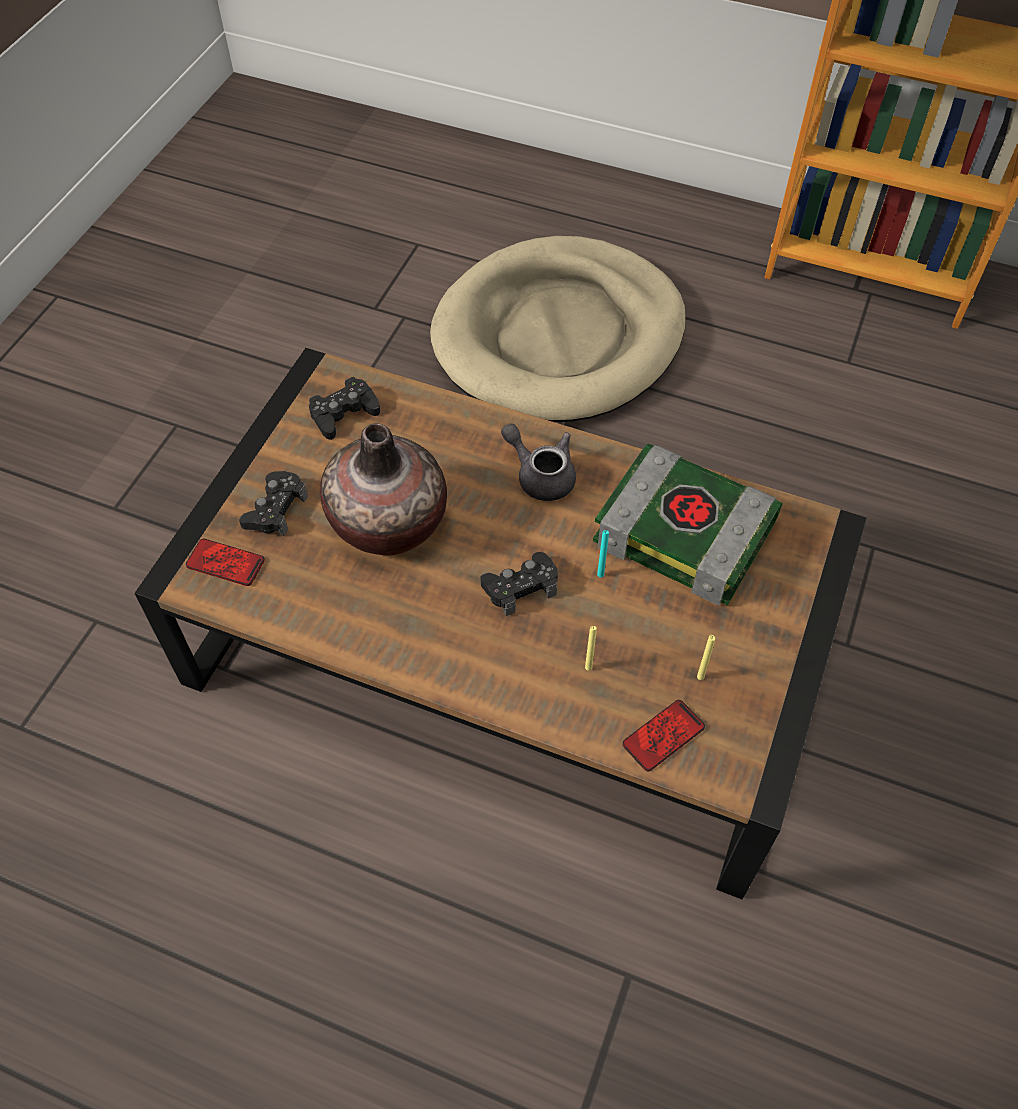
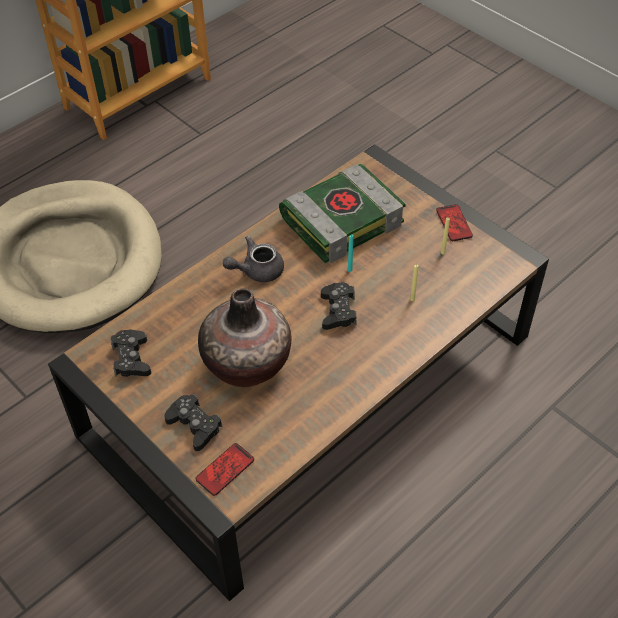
camera: 65 degrees left, 5 degrees down
phone [622,700,705,771] -> phone moved to [436,204,473,241]

